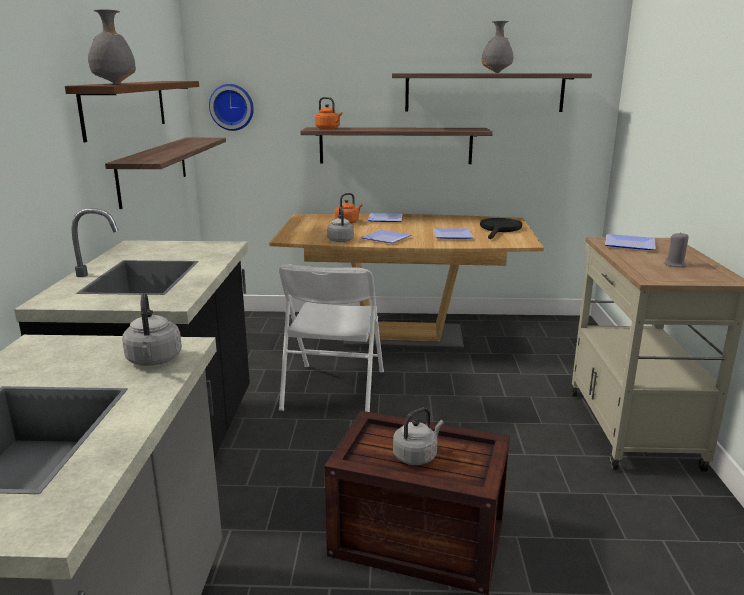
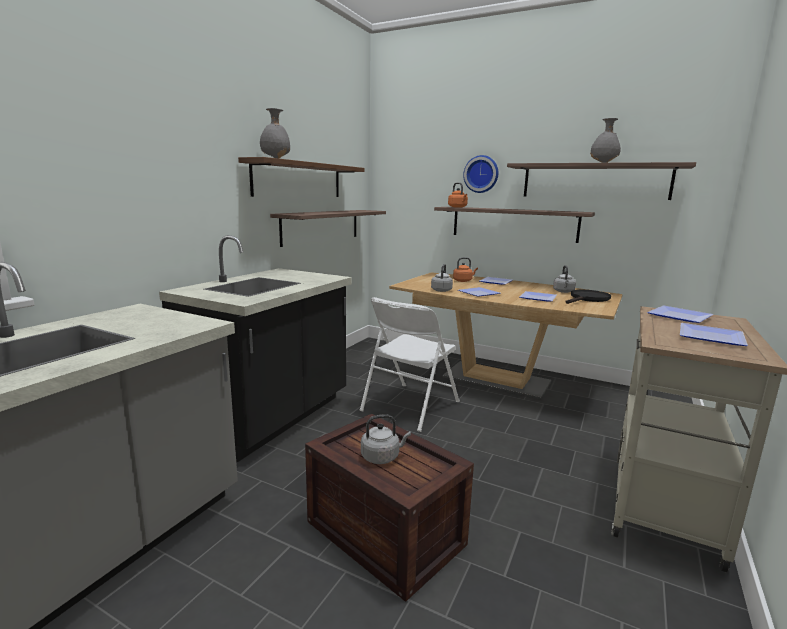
camera: 25 degrees right, 5 degrees down
grey kettle [122,293,182,366] -> grey kettle moved to [553,265,576,293]
wall clock [209,84,254,131] -> wall clock moved to [463,155,499,193]
grey candle [664,232,689,267] -> plate [680,323,748,346]

